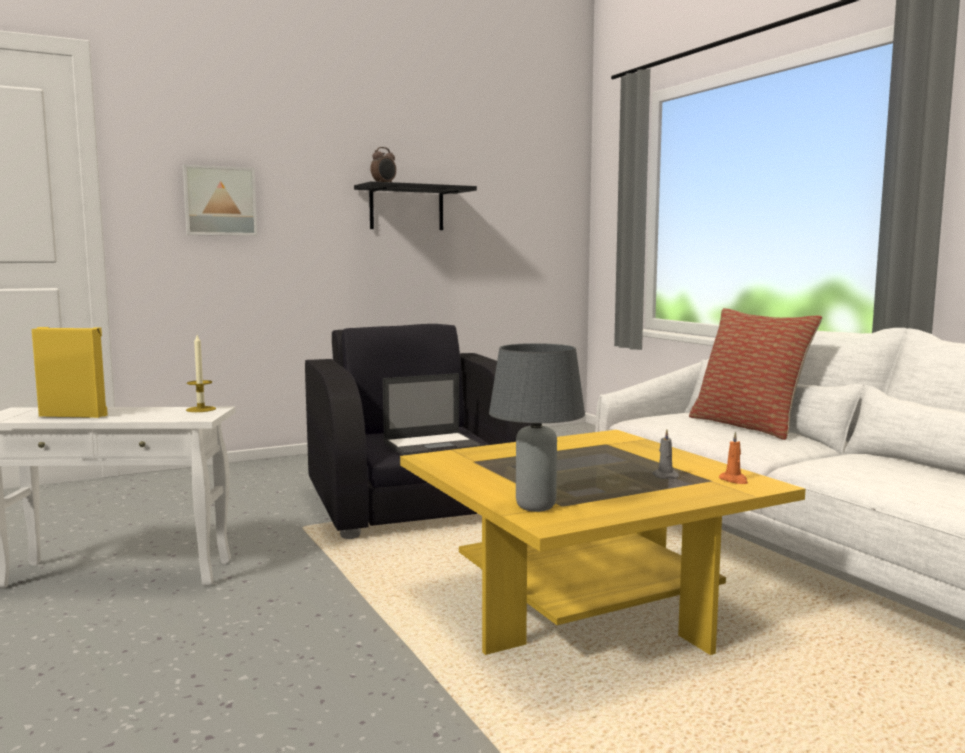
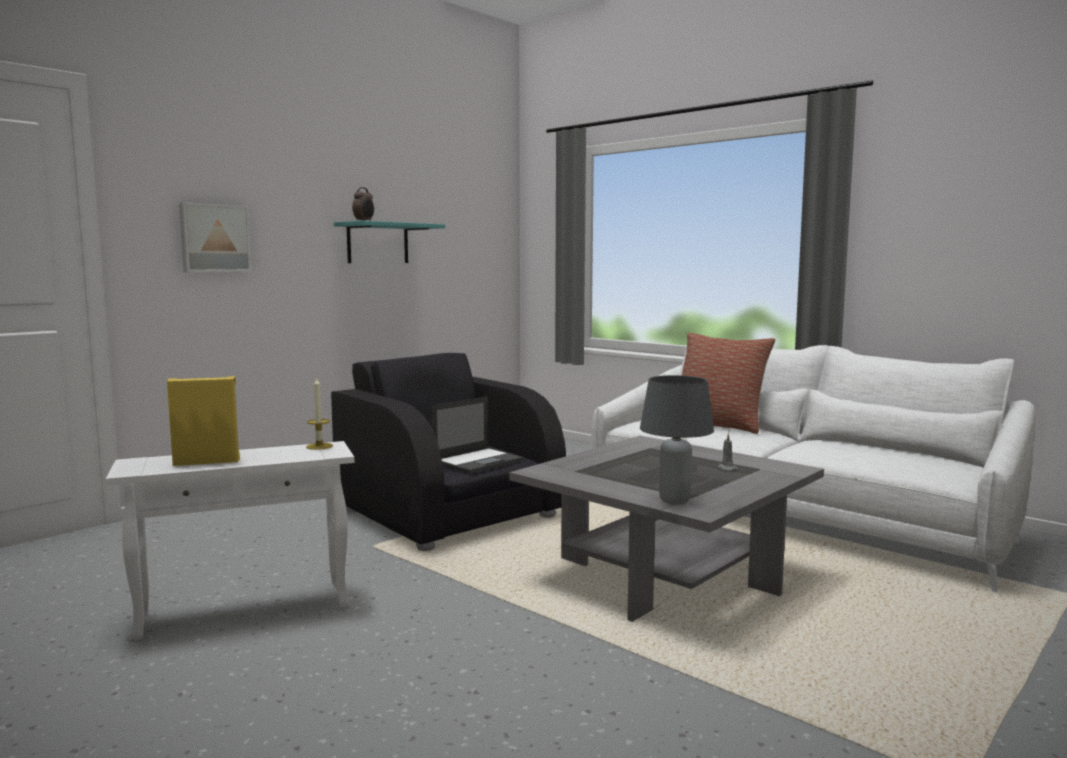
camera: 20 degrees left, 0 degrees up
black shelf [354,181,477,230] -> turquoise shelf [334,221,445,263]
yellow coffee table [400,430,805,655] -> grey coffee table [509,436,824,622]
orange candle [719,431,748,484] -> none

